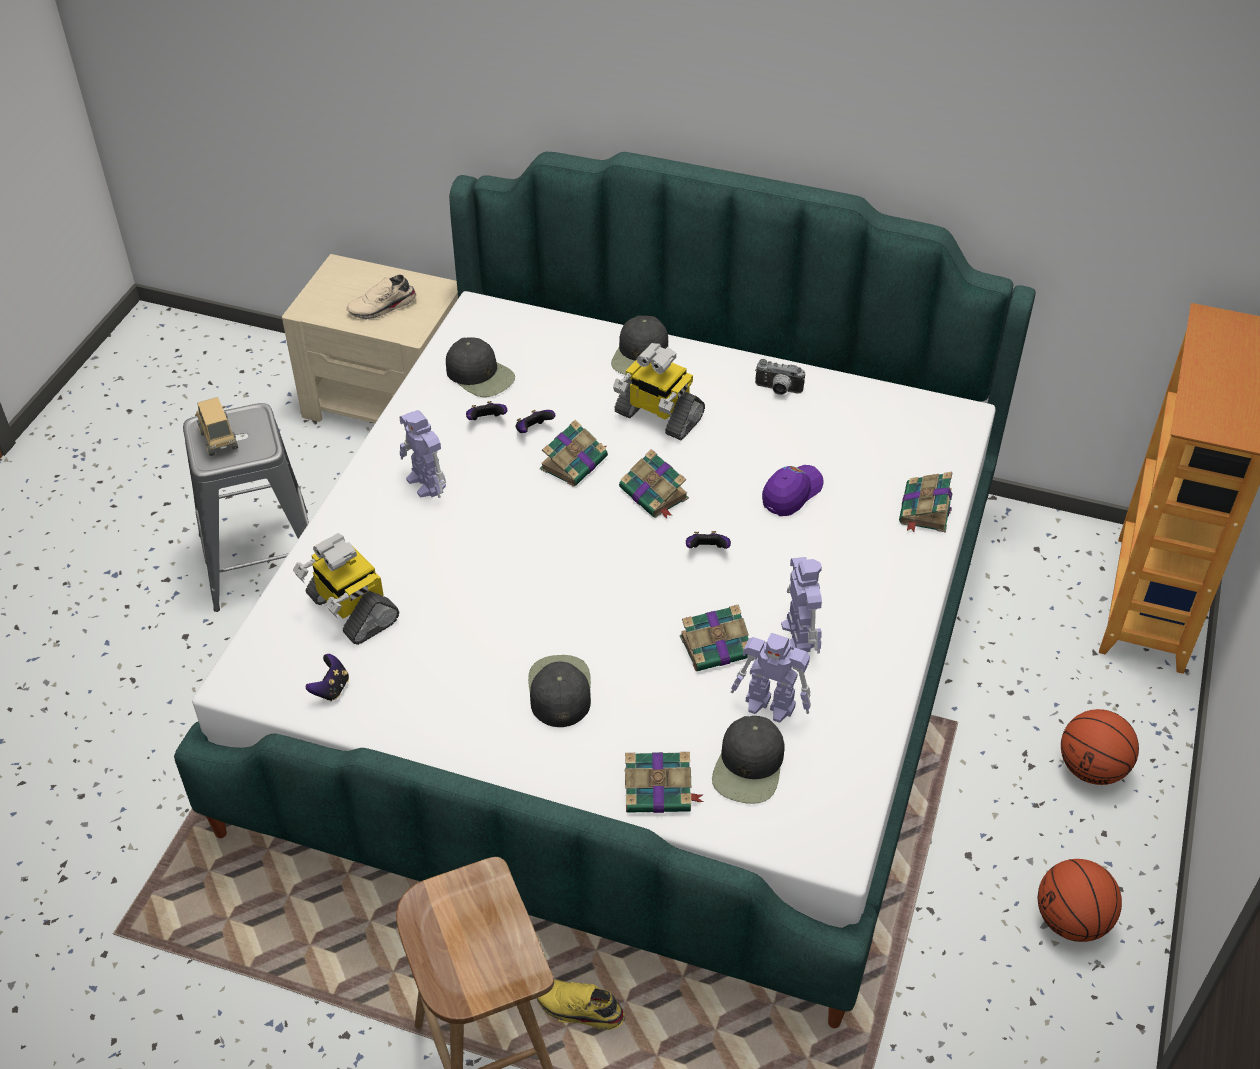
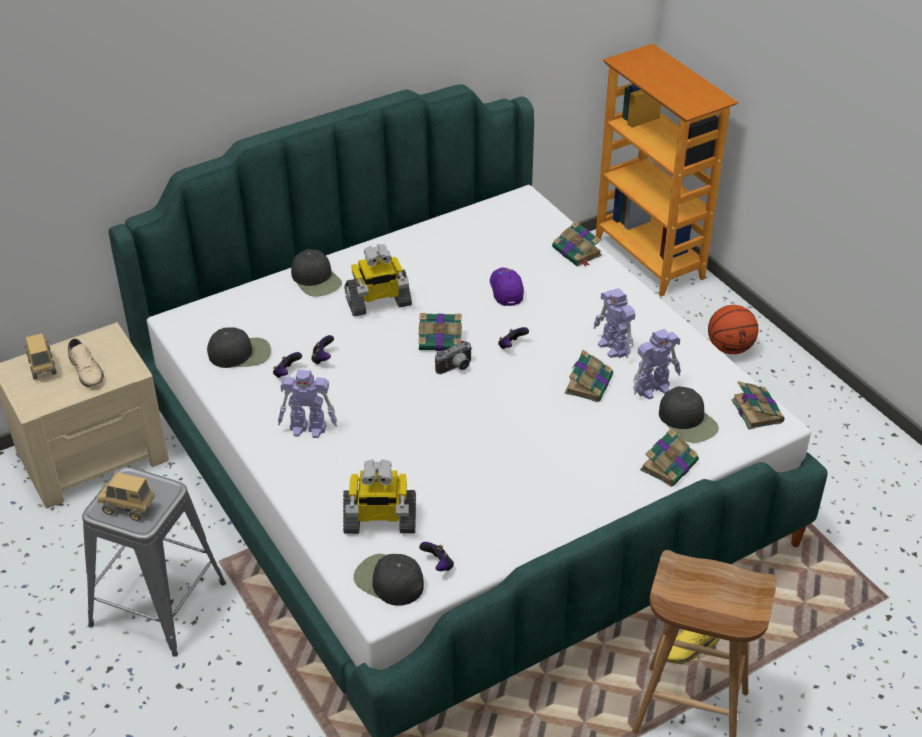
camera: 50 degrees left, 5 degrees down
beige shoe [346,274,417,319] -> beige shoe turned 45 degrees counterclockwise [68,339,104,387]
black cap [528,655,591,727] -> black cap moved to [354,554,424,606]
book [540,420,608,487] -> book moved to [731,381,785,429]
camera [755,359,805,395] -> camera moved to [435,341,472,374]
toy robot [781,557,822,654] -> toy robot turned 150 degrees counterclockwise [594,288,635,358]
basketball [1038,859,1122,942] -> none
none -> toy truck [24,333,57,379]

